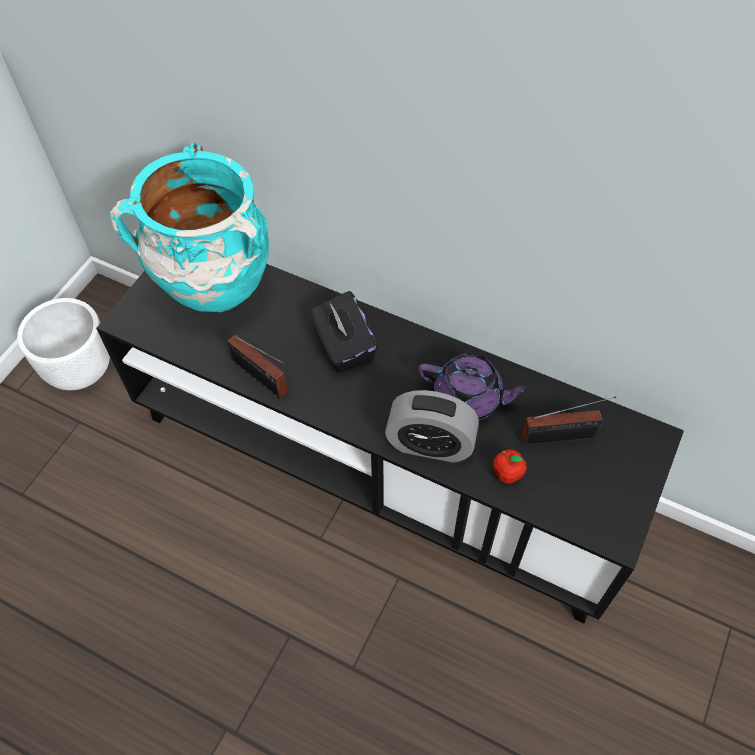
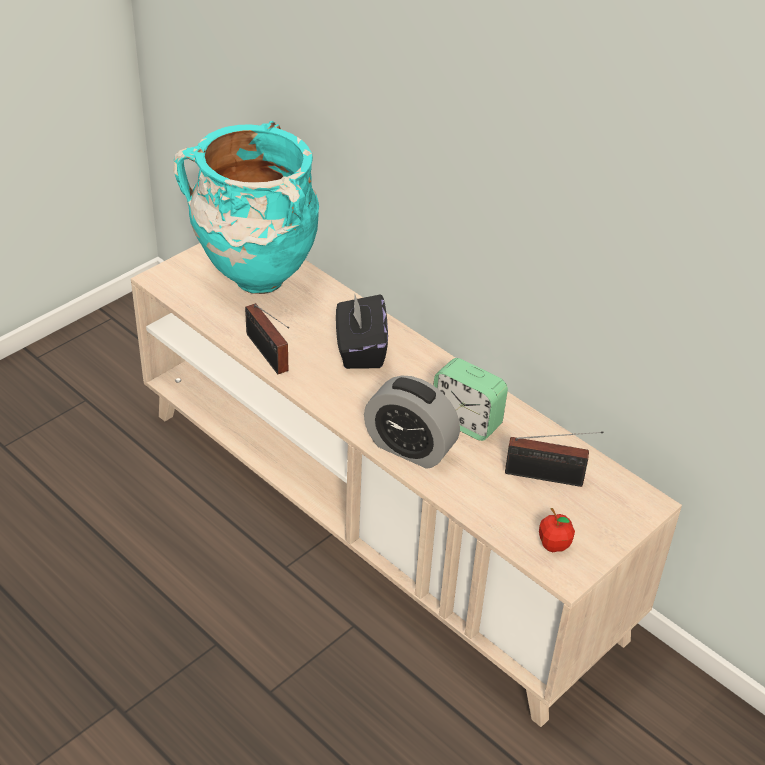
camera: 15 degrees right, 15 degrees down
white planter [17,298,110,390] -> none
black tv stand [96,264,684,623] -> beige tv stand [131,243,682,727]
purple teapot [418,353,531,420] -> alarm clock [433,358,508,441]
apple [493,450,527,484] -> apple moved to [539,508,575,552]

